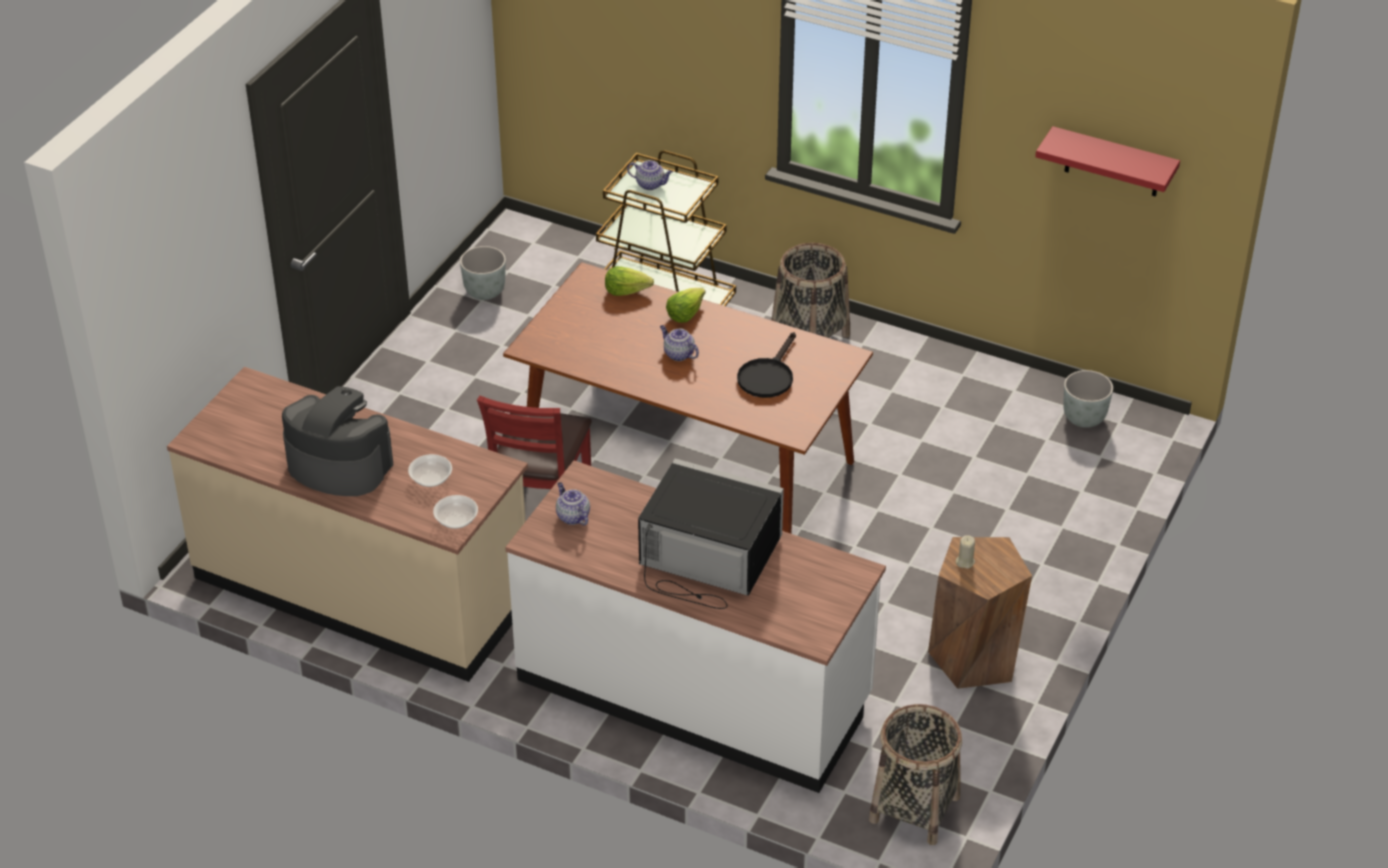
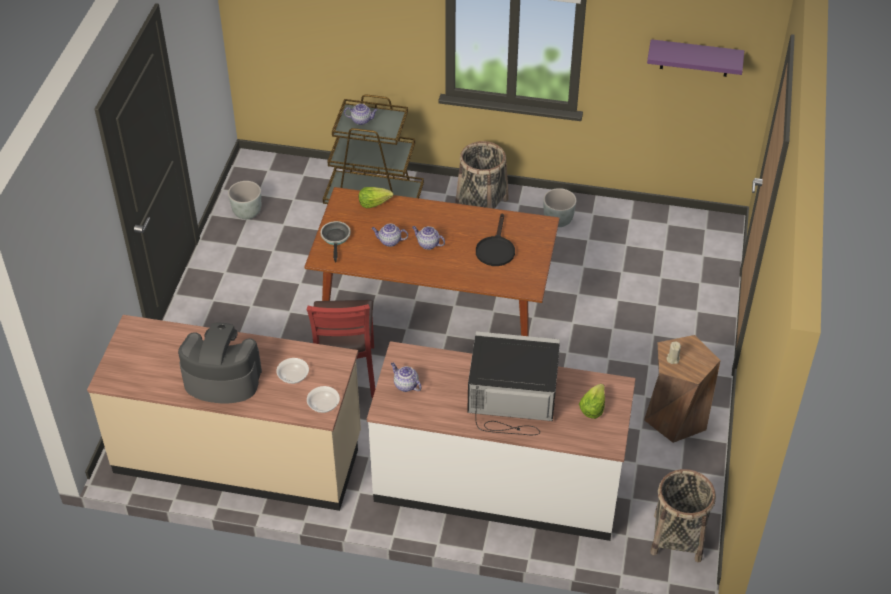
camera: 15 degrees left, 5 degrees up
lettuce [666,288,705,323] -> lettuce moved to [579,384,605,419]
red shelf [1035,126,1180,197] -> purple shelf [647,39,744,77]
grey planter [1063,370,1113,428] -> grey planter moved to [543,188,576,227]
none -> frying pan [320,221,351,263]
none -> teapot [371,223,408,247]

